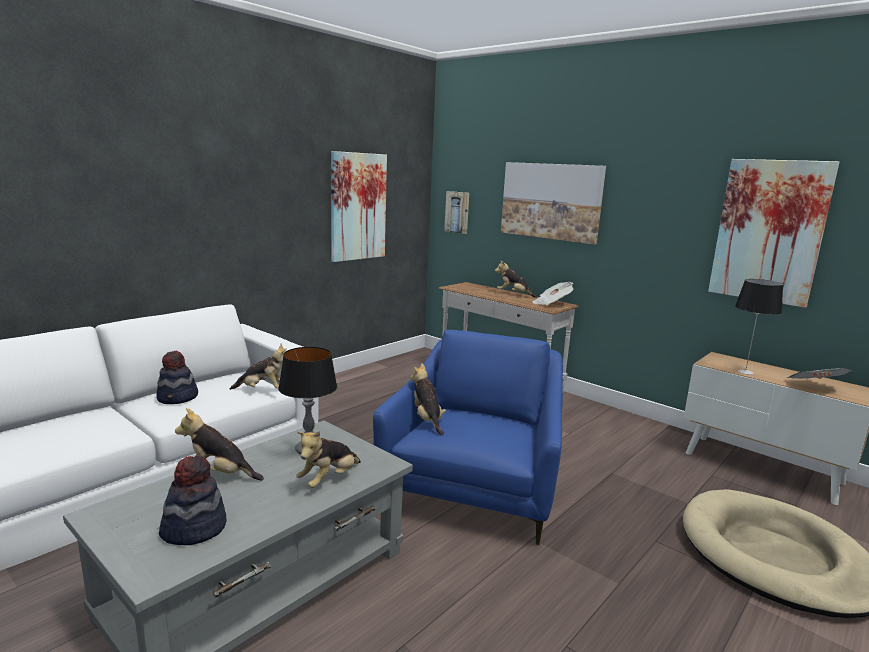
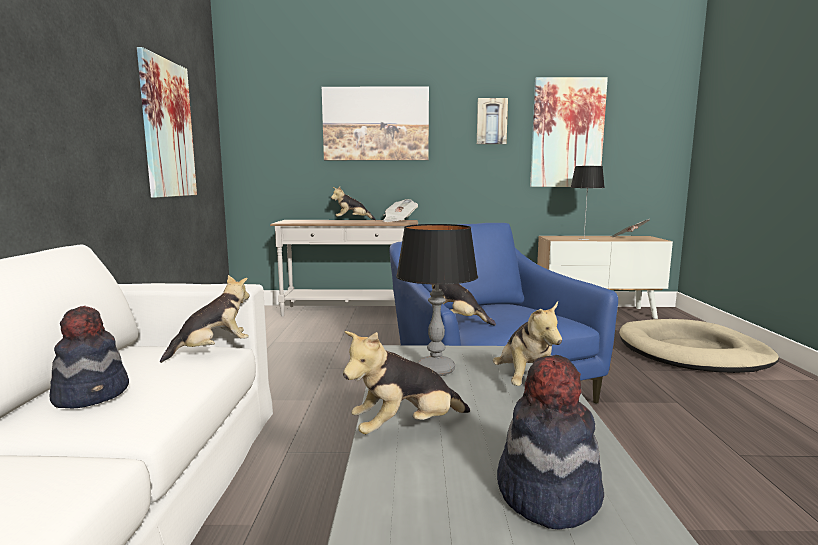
camera: 40 degrees left, 5 degrees down
picture [444,191,469,234] -> picture moved to [477,98,508,144]

